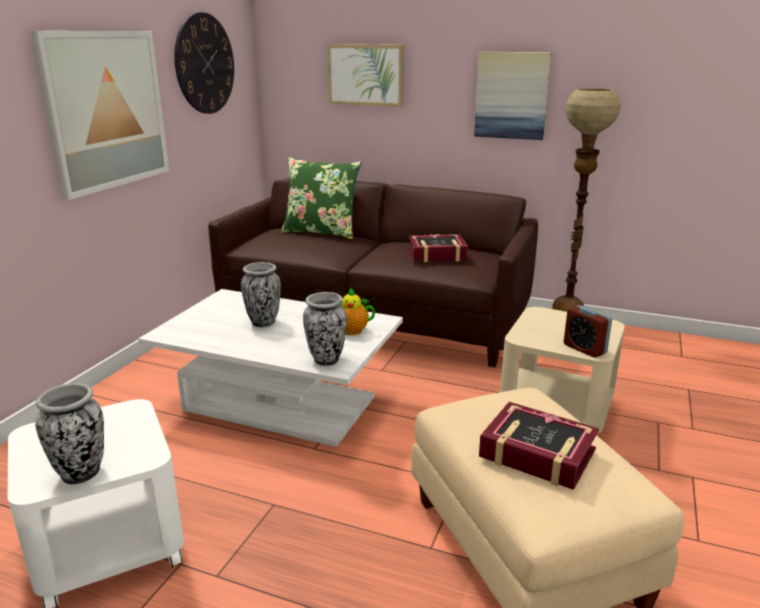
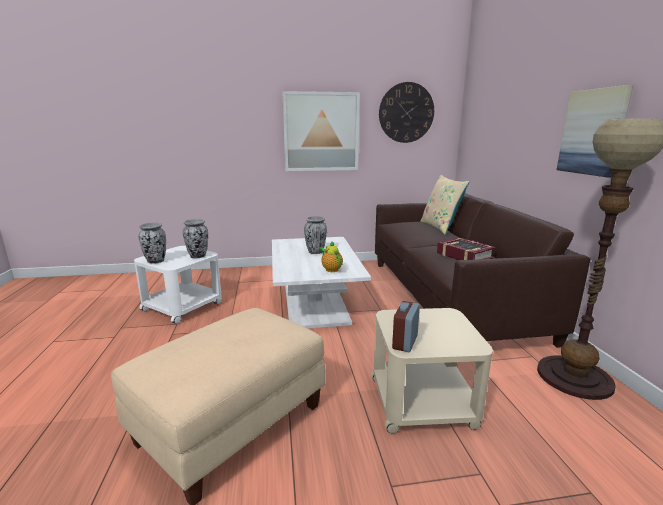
camera: 60 degrees right, 5 degrees down
green pillow [281,158,362,239] -> beige pillow [420,175,469,235]
vase [303,292,347,366] -> vase moved to [183,219,208,259]
picture [327,44,404,107] -> none
book [479,402,599,490] -> none

